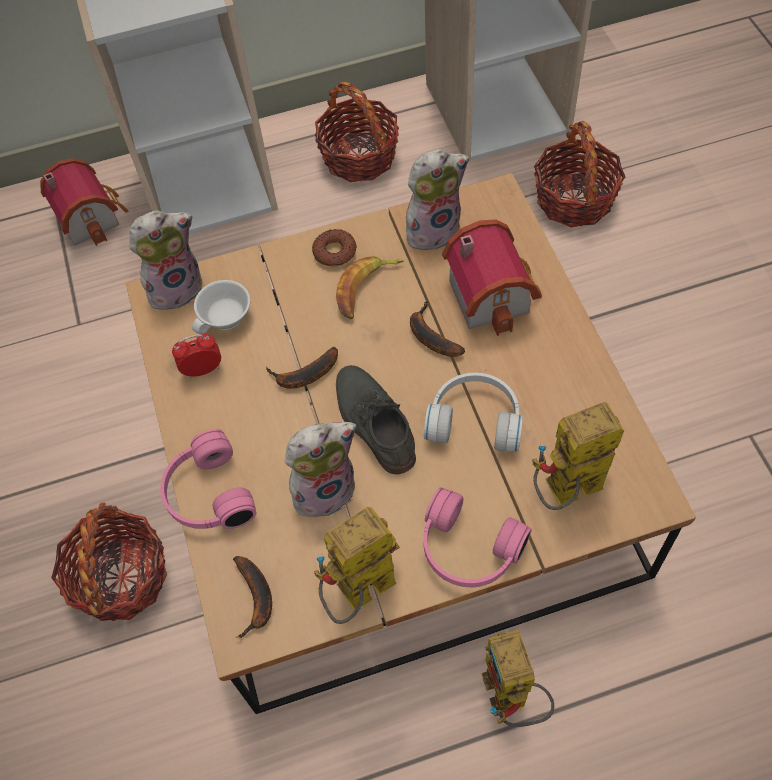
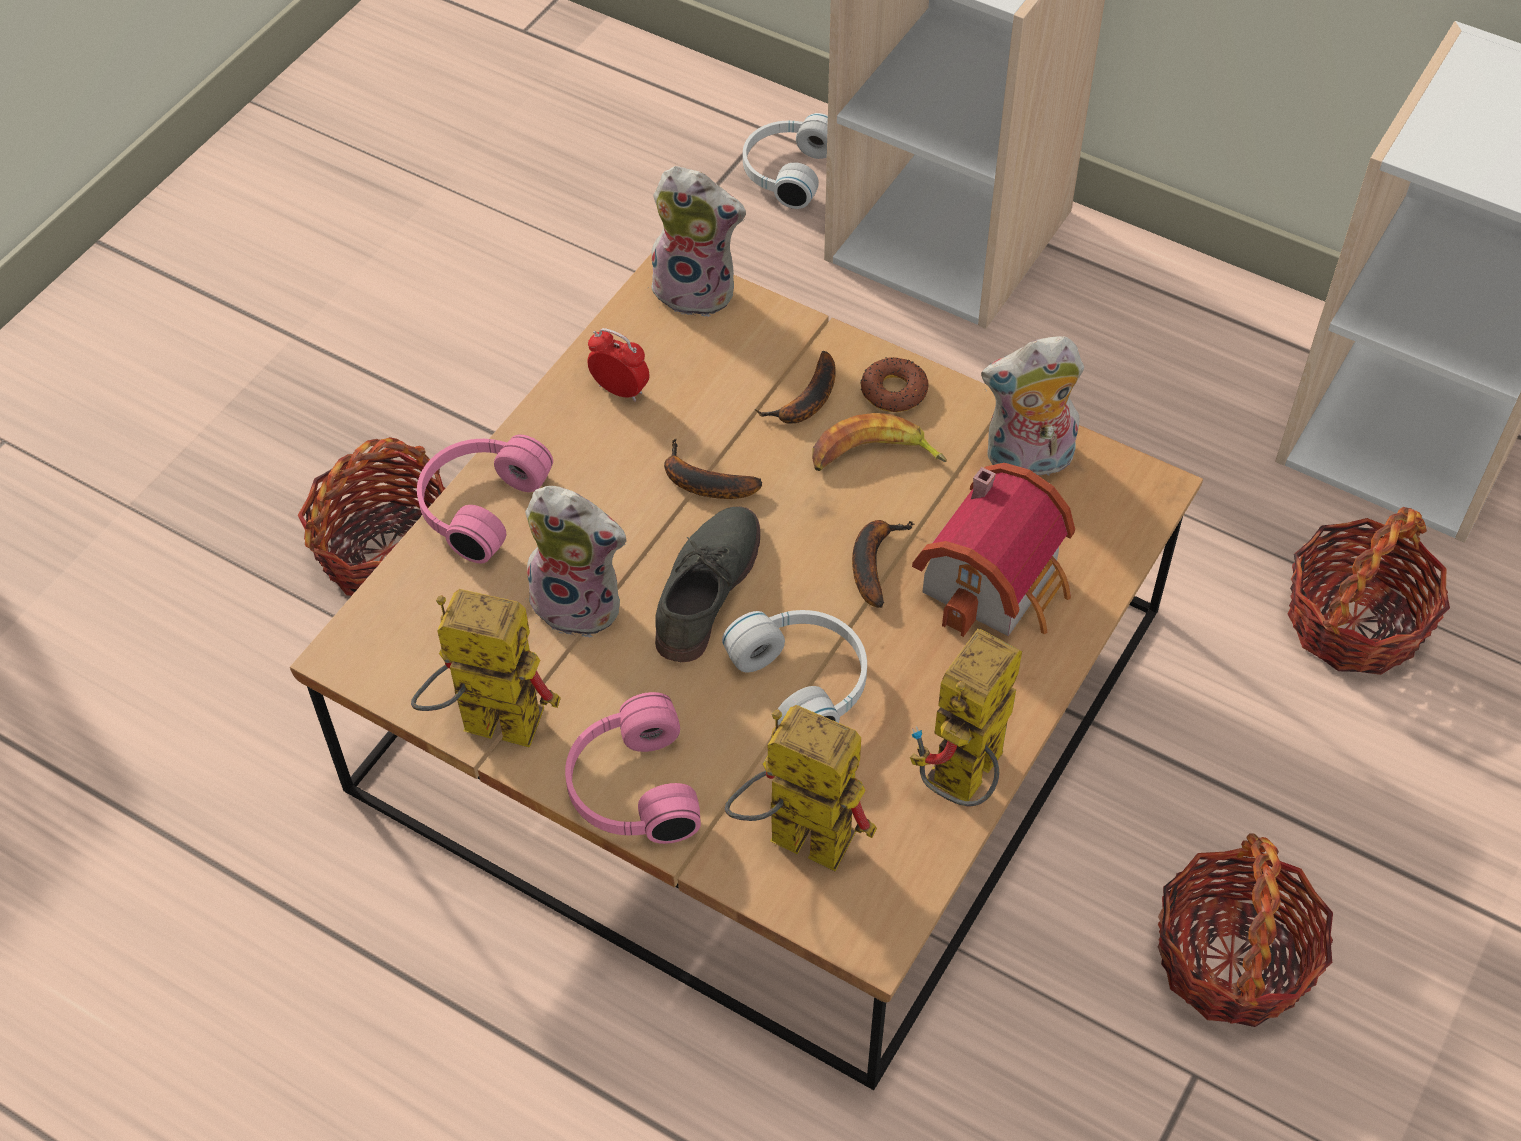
camera: 45 degrees right, 5 degrees down
toy house [40,158,128,246] -> white headphones [743,113,828,209]
white cup [192,280,250,334] -> none
banana [233,556,272,638] -> banana moved to [755,351,836,424]
basket [315,81,399,182] -> basket moved to [1158,833,1333,1027]
plush toy [406,149,469,250] -> plush toy turned 150 degrees clockwise [981,336,1084,476]
toy robot [481,630,554,727] -> toy robot moved to [910,629,1022,806]

